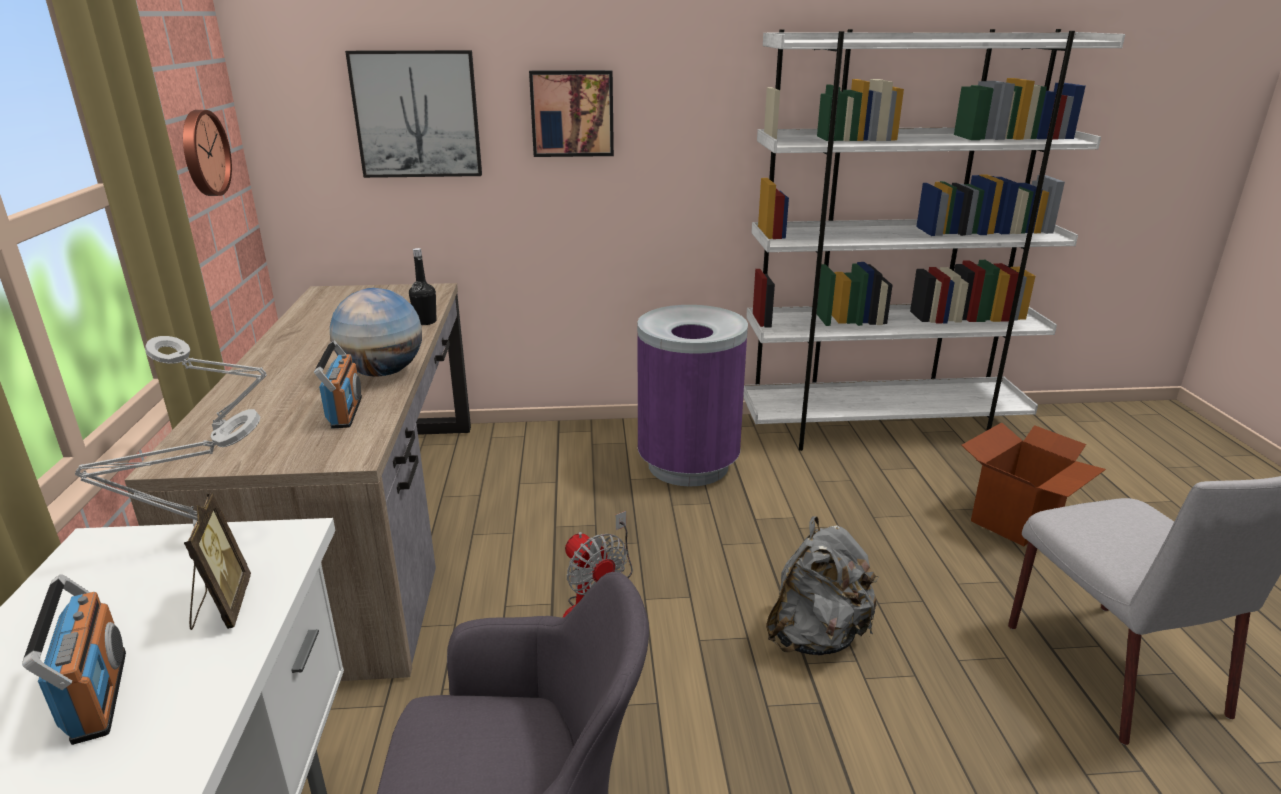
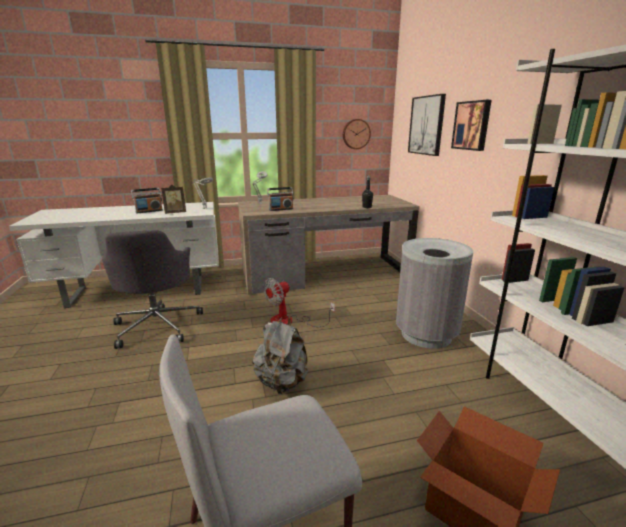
camera: 80 degrees right, 5 degrees down
globe [330,288,422,376] -> none
purple trash can [637,305,748,486] -> grey trash can [396,238,473,349]

